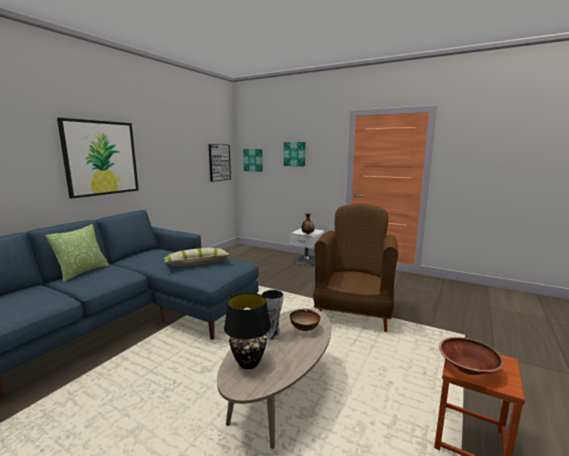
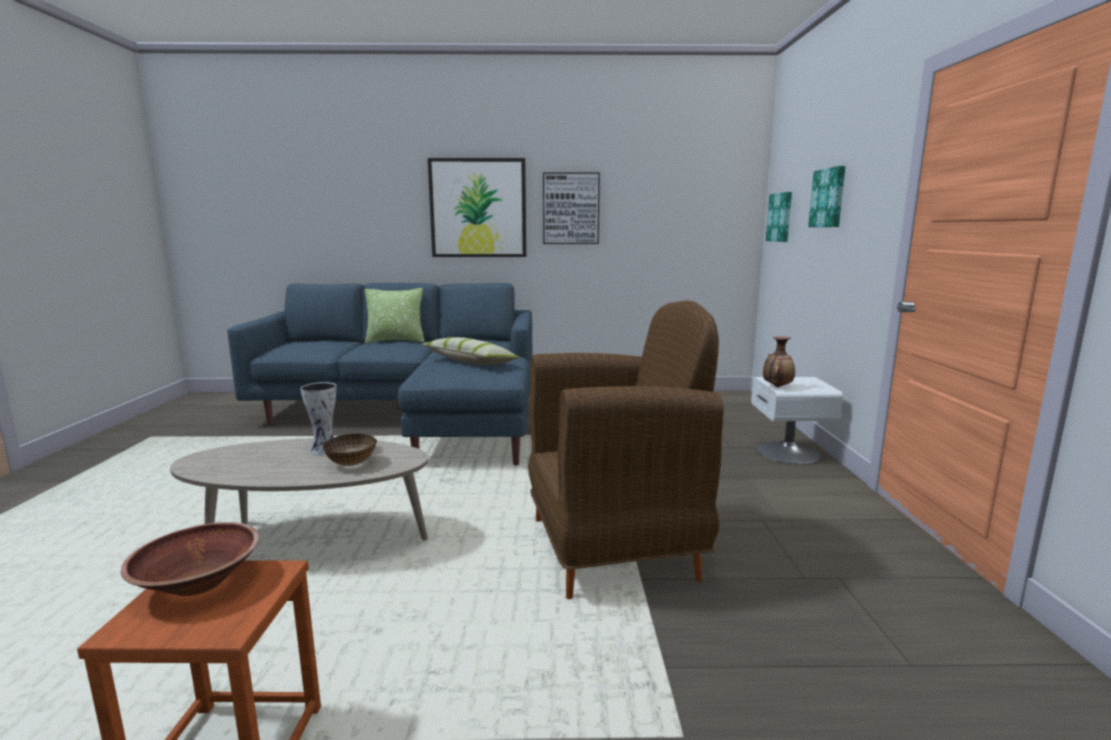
camera: 60 degrees right, 0 degrees up
picture [209,144,231,182] -> picture moved to [543,172,600,244]
black table lamp [224,293,271,369] -> none

